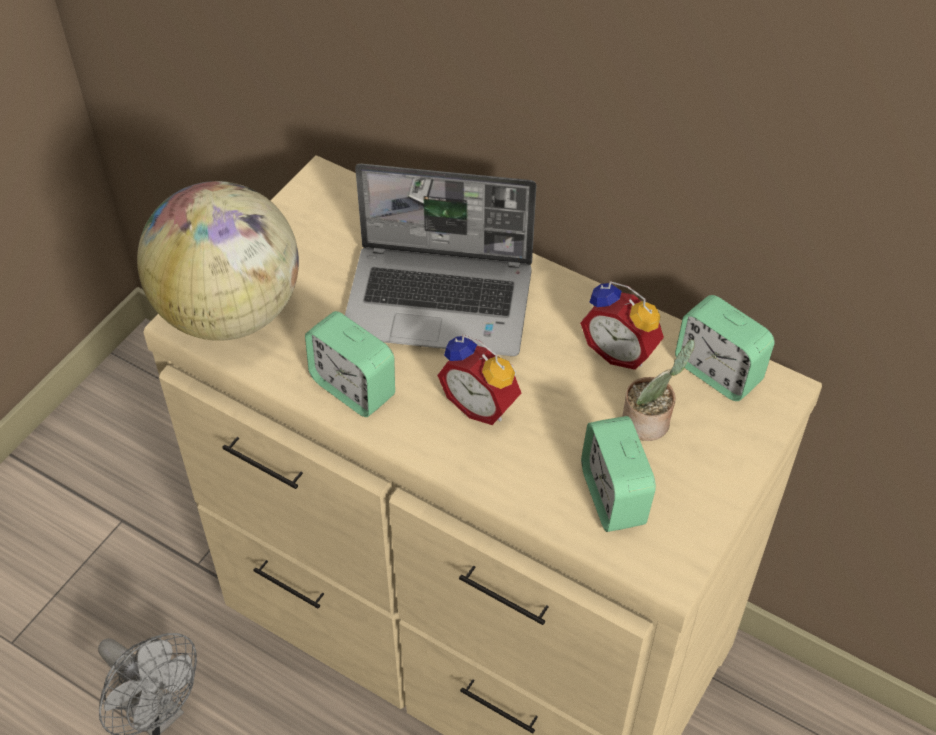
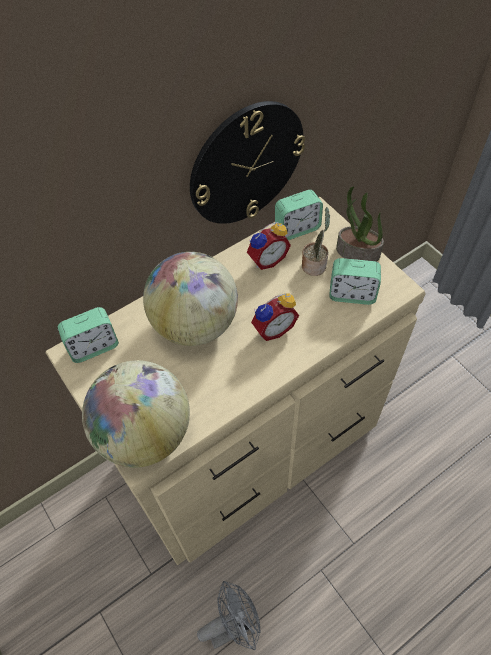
camera: 65 degrees left, 5 degrees up
alarm clock [305,311,395,417] -> alarm clock moved to [57,307,119,363]
laptop [345,164,537,356] -> globe [143,252,238,346]
none -> wall clock [190,101,305,224]
none -> potted plant [336,186,384,262]

